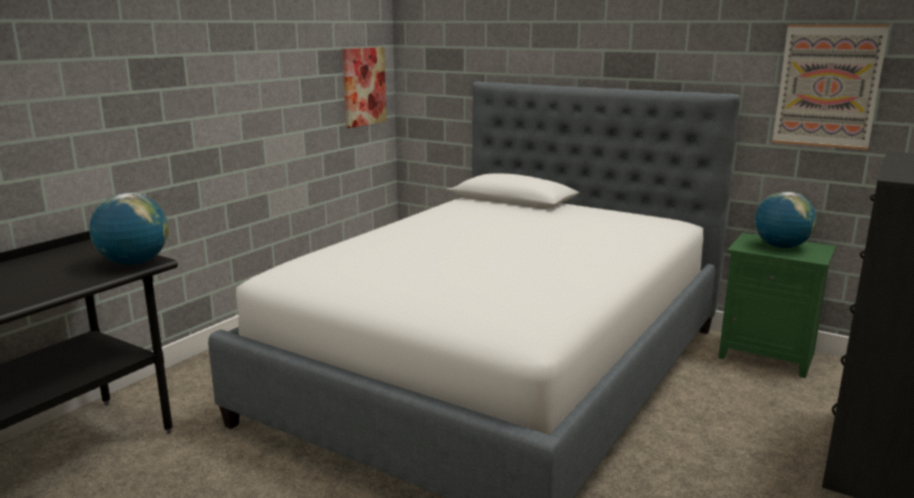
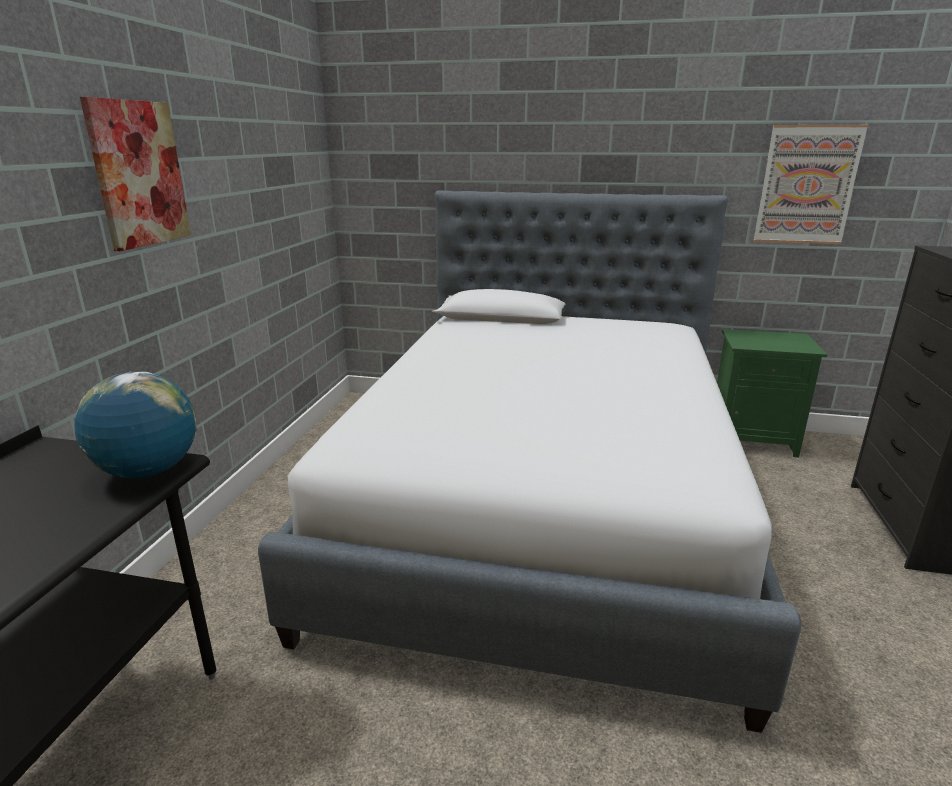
camera: 20 degrees left, 5 degrees up
picture [342,47,386,128] -> picture moved to [80,97,191,251]
globe [755,192,817,248] -> none

